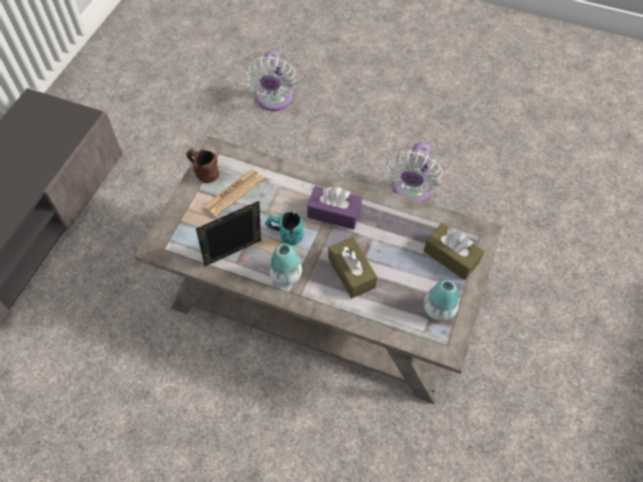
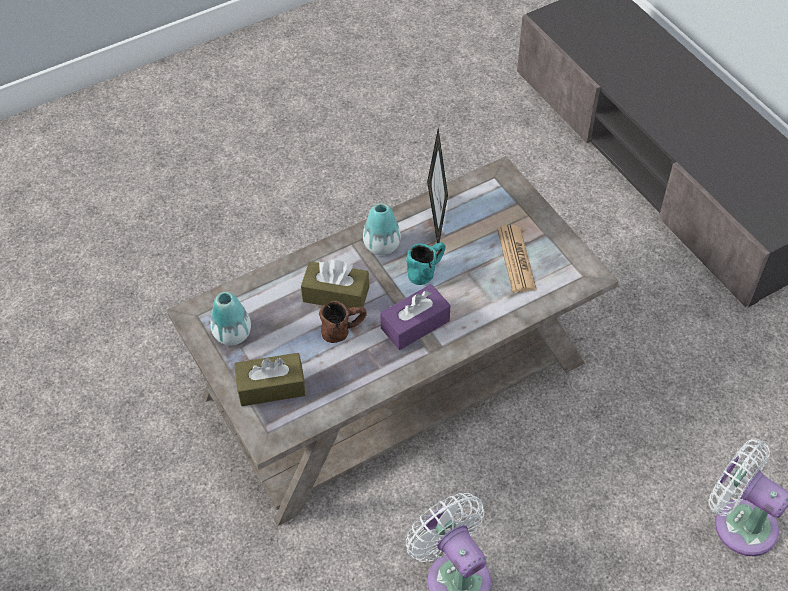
camera: 130 degrees right, 5 degrees down
brown mug [186,148,219,183] -> brown mug moved to [319,301,367,343]

